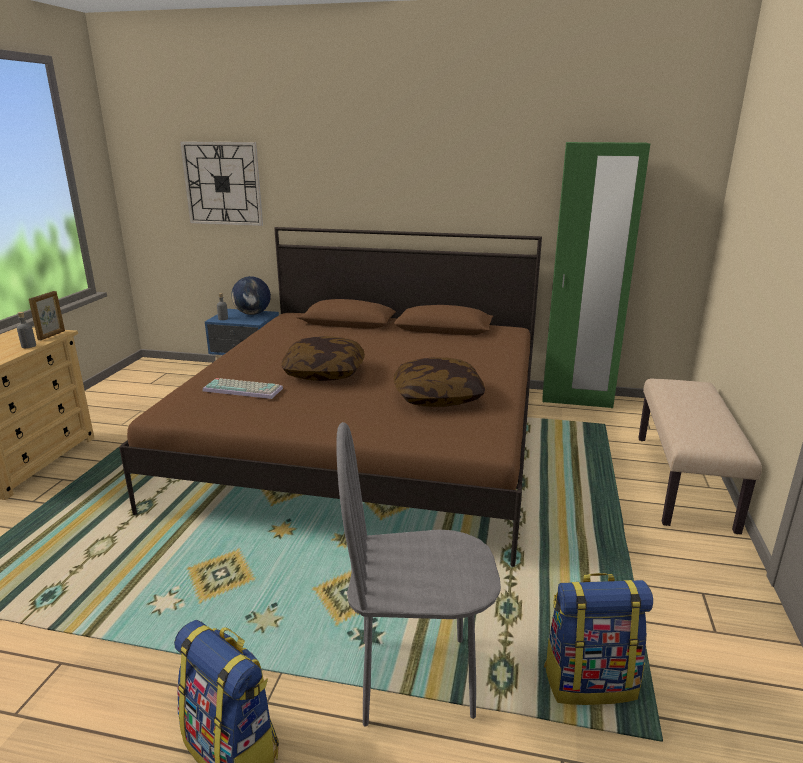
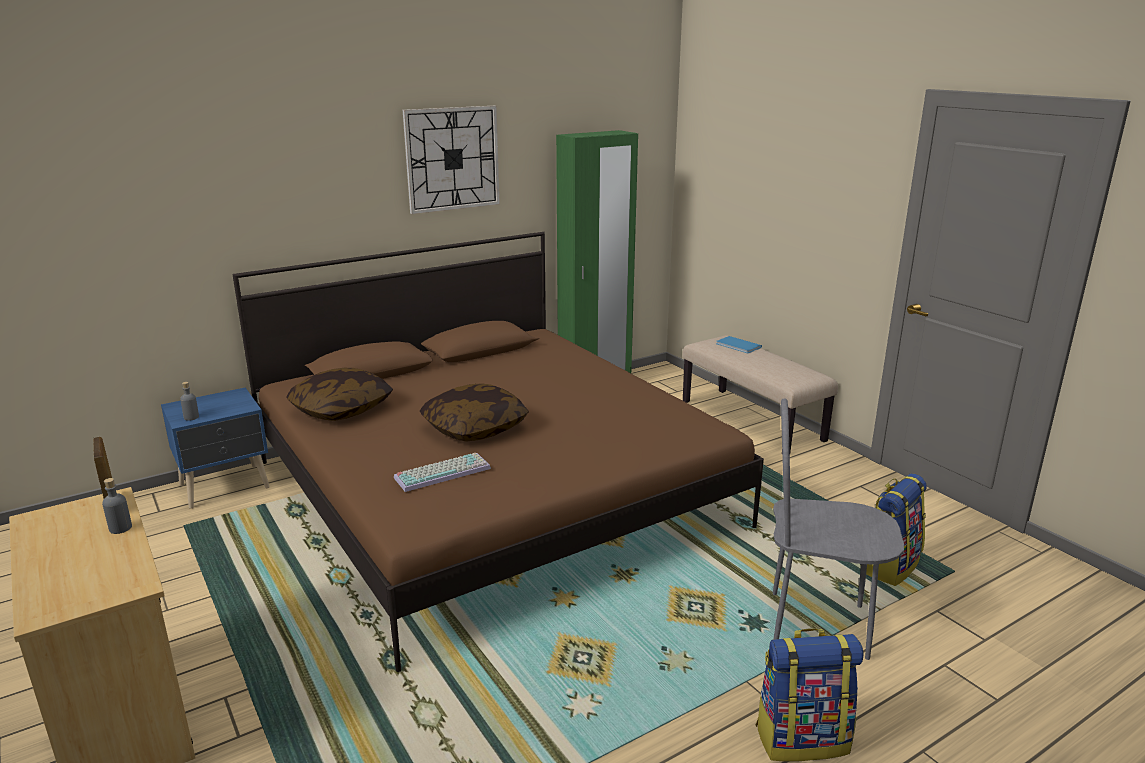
camera: 45 degrees left, 0 degrees up
wall clock [180,142,263,226] -> wall clock moved to [403,106,500,214]
globe [231,276,271,315] -> none
grey chair [336,422,501,727] -> grey chair turned 60 degrees clockwise [773,398,904,660]
pillow [394,357,485,407] -> pillow moved to [286,368,393,421]
none -> blue book [716,336,762,353]

